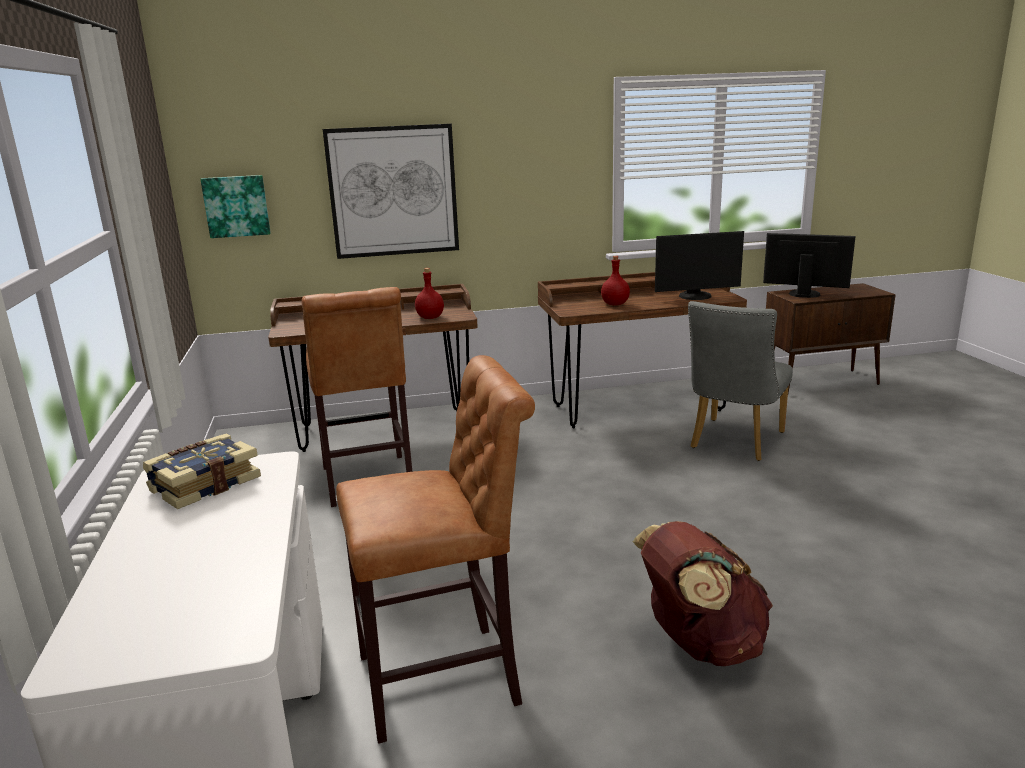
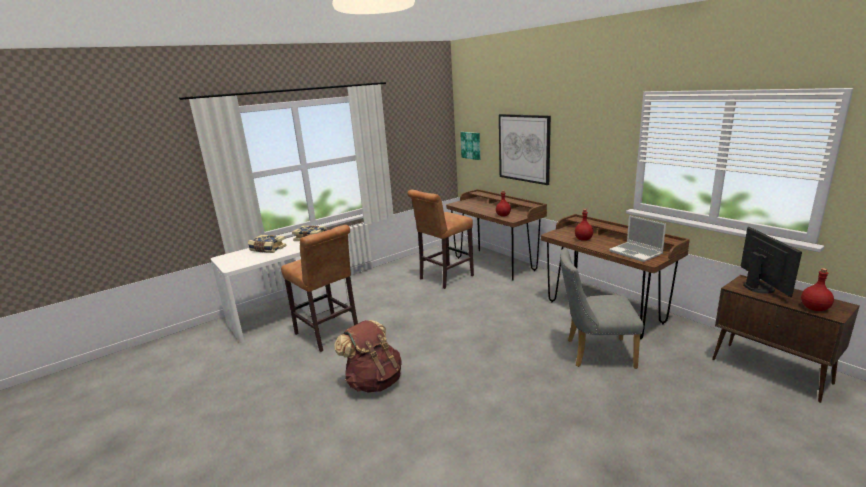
camera: 65 degrees right, 0 degrees up
monitor [655,231,744,300] -> laptop [609,215,666,262]
none -> book [248,235,286,253]
none -> red bottle [801,268,834,311]

